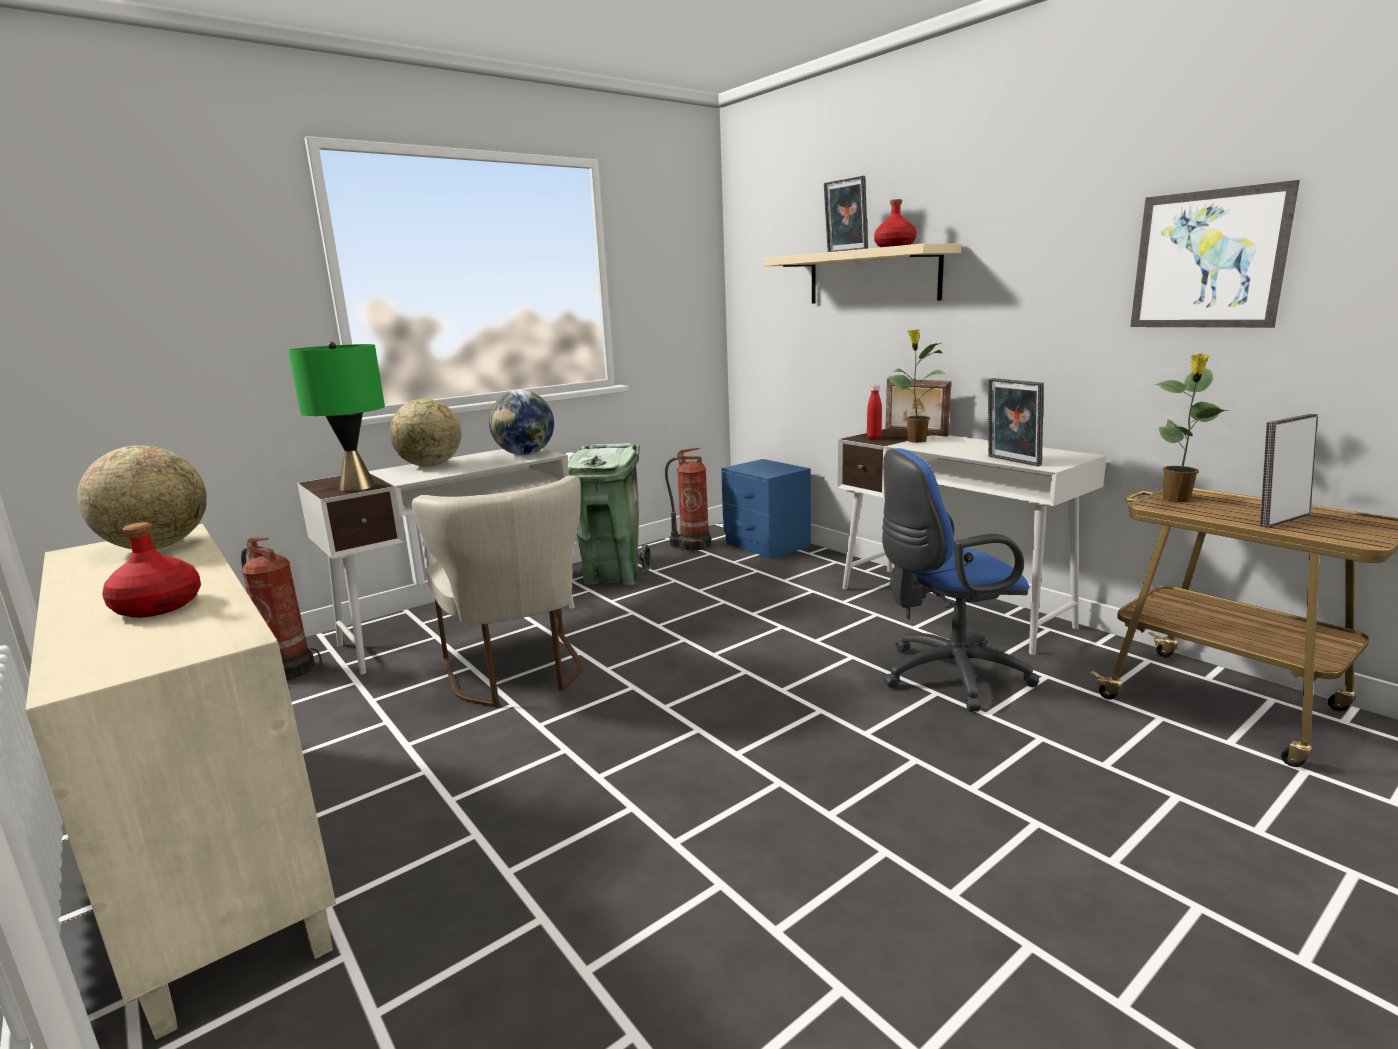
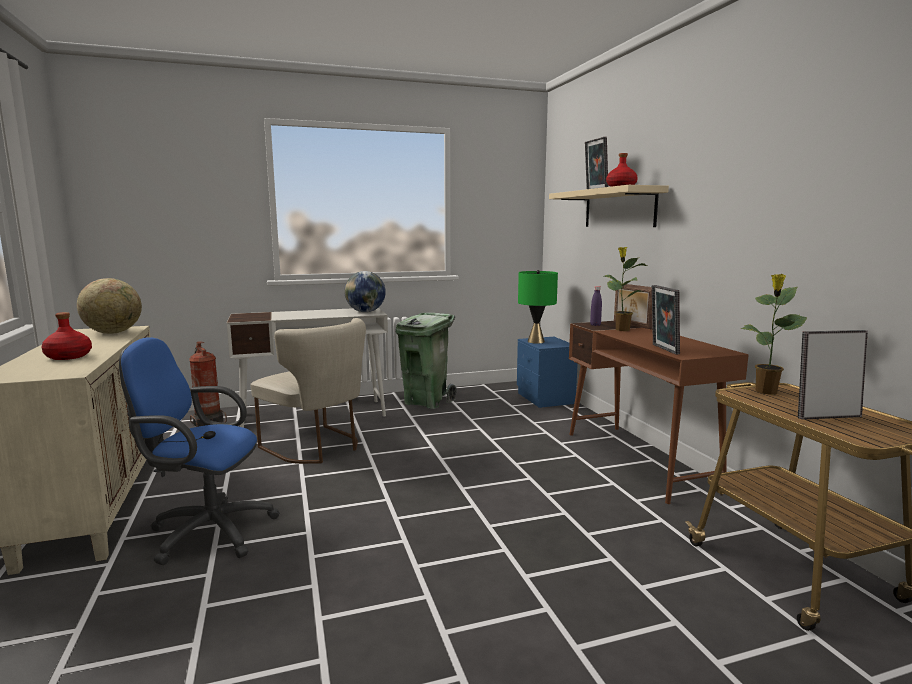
camera: 20 degrees right, 5 degrees down
green table lamp [288,342,385,491] -> green table lamp moved to [518,270,558,344]
globe [390,399,461,467] -> none
beige chair [412,475,582,707] -> beige chair turned 45 degrees counterclockwise [250,318,366,464]
fire extinguisher [665,448,711,551] -> none
white desk [837,429,1107,655] -> brown desk [569,321,749,504]
red bottle [867,385,882,439] -> purple bottle [590,286,602,326]
blue office chair [882,448,1039,712] -> blue office chair moved to [119,337,280,565]
picture [1130,180,1300,328] -> none

